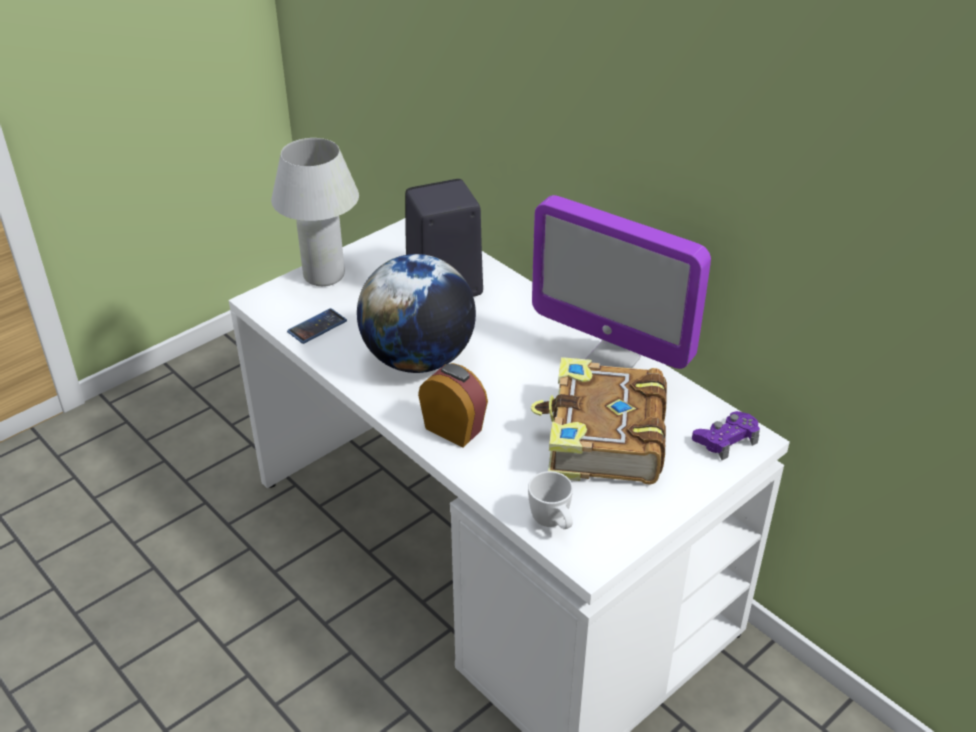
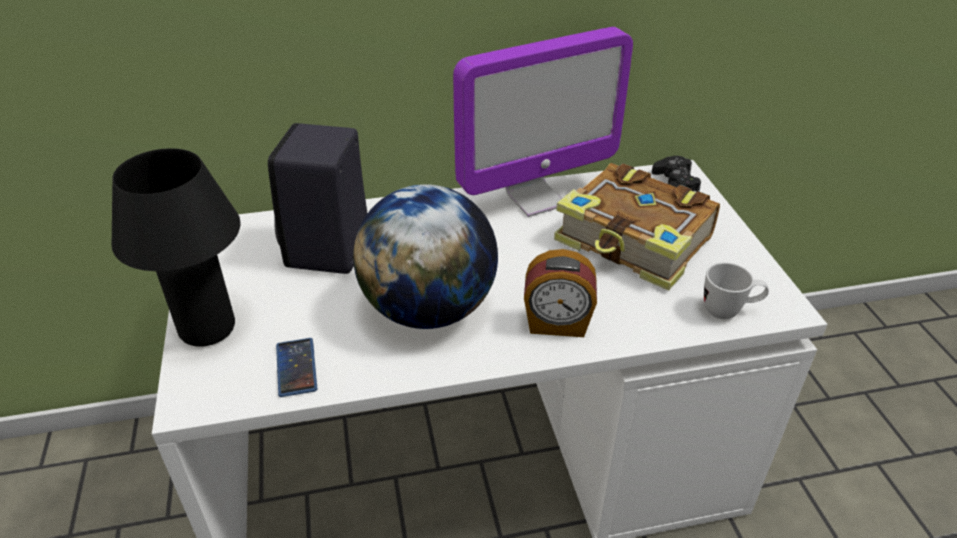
camera: 60 degrees left, 0 degrees up
white table lamp [271,138,359,286] -> black table lamp [112,148,240,347]
alarm clock [418,363,488,448] -> alarm clock turned 150 degrees counterclockwise [524,249,597,337]
purple game controller [692,411,760,460] -> black game controller [652,156,701,192]

